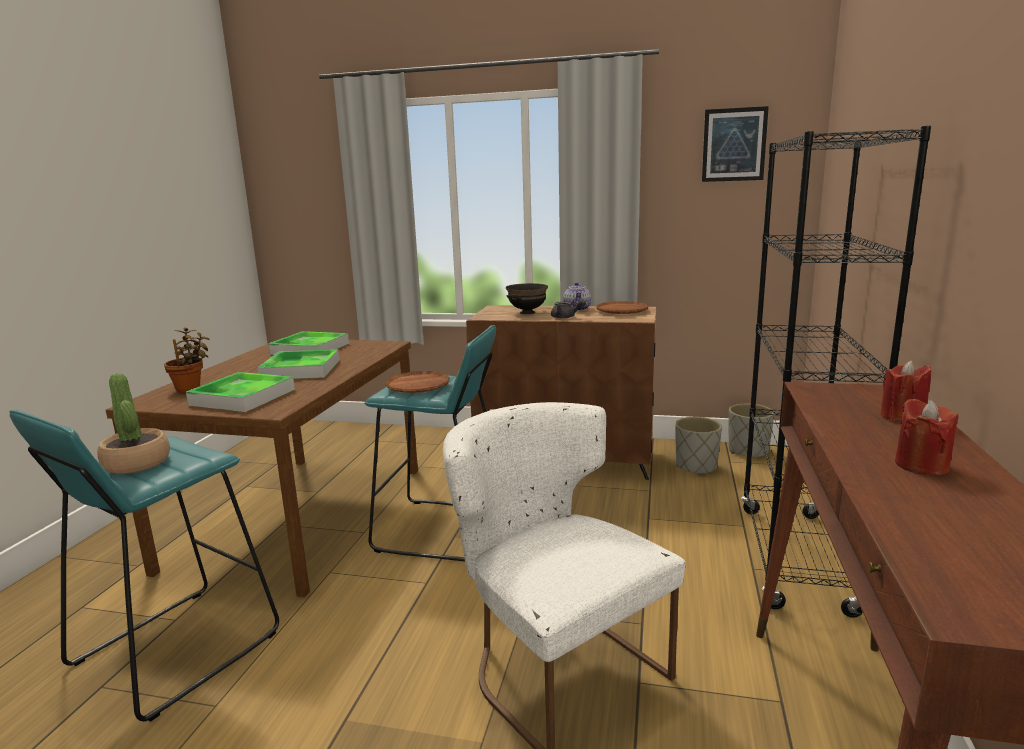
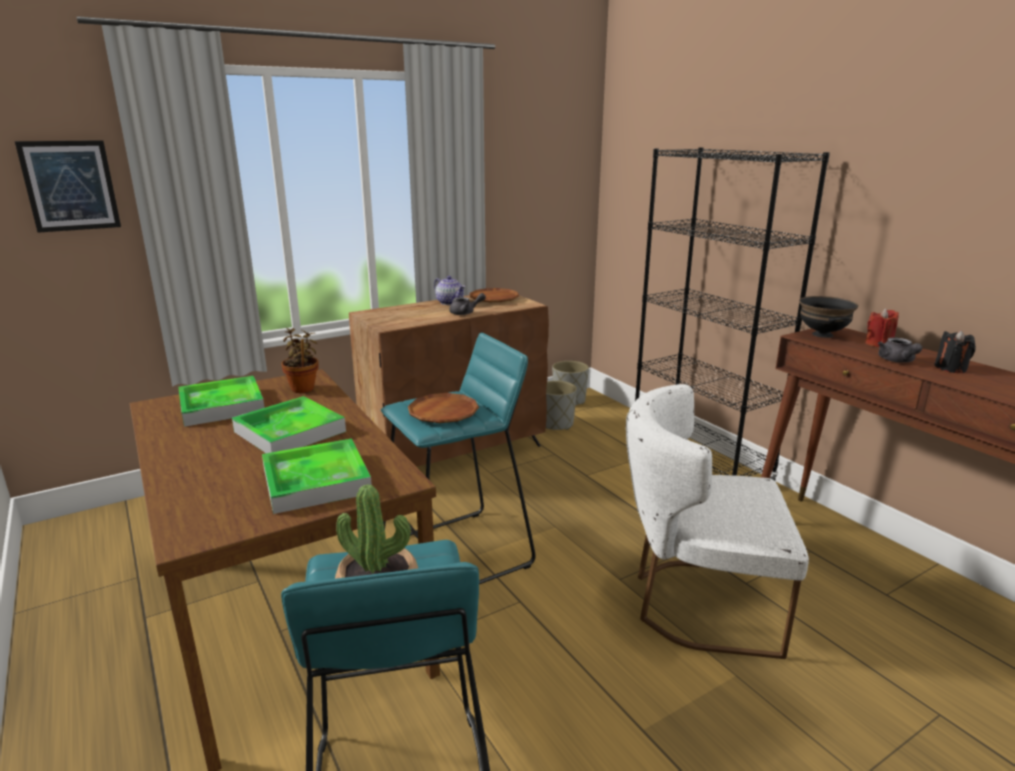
camera: 45 degrees left, 5 degrees up
potted plant [164,327,209,393] -> potted plant moved to [281,328,319,393]
black bowl [506,283,548,314] -> black bowl moved to [799,296,858,338]
picture [702,106,769,182] -> picture moved to [15,140,121,233]
red candle [895,399,958,475] -> black candle [934,330,976,373]
none -> grey teapot [878,337,922,363]

